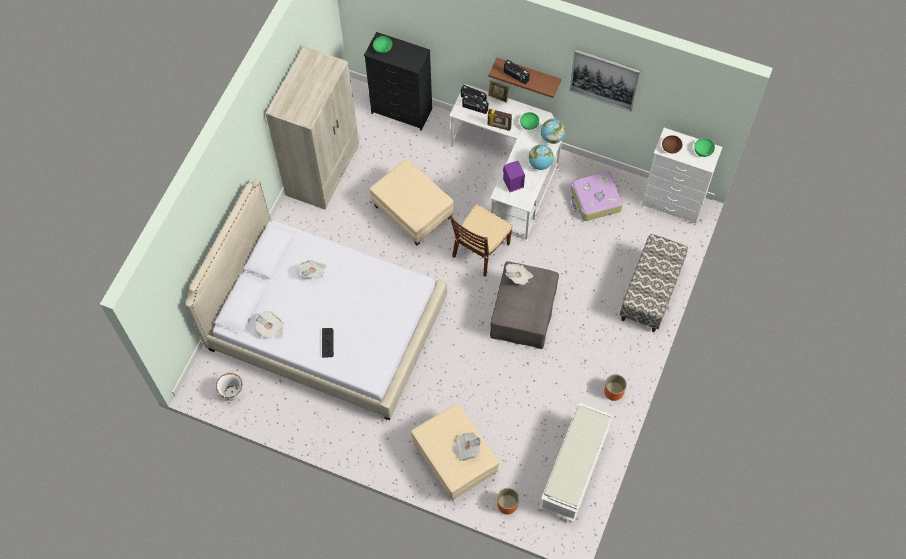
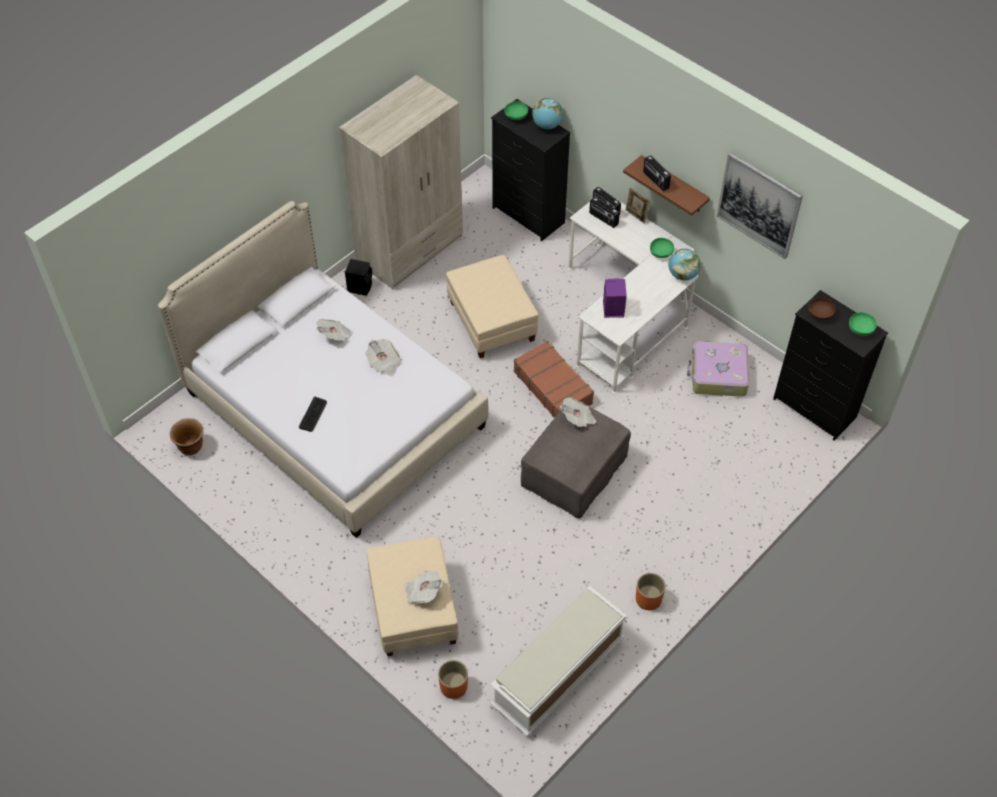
camera: 20 degrees right, 10 degrees down
white planter [216,373,243,401] -> brown planter [170,418,203,455]
newspaper [255,311,284,339] -> newspaper moved to [365,339,402,376]
brown chair [450,204,513,277] -> brown suitcase [514,341,594,418]
picture frame [488,109,512,131] -> none
globe [529,145,554,170] -> globe moved to [532,98,563,129]
bench [619,234,688,332] -> none
white dresser [641,128,723,225] -> black dresser [773,290,888,441]
none -> black speaker [345,259,372,296]

